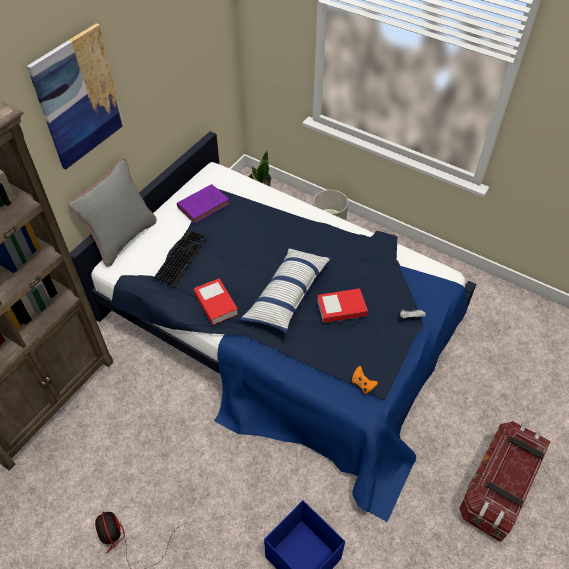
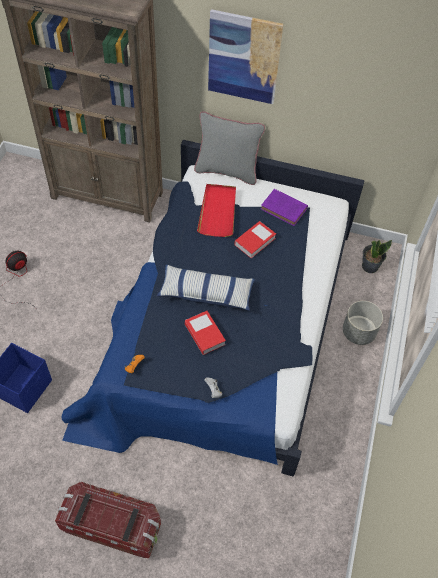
camera: 70 degrees right, 5 degrees up
keyboard [153,230,208,288] -> red tray [197,184,236,237]
book [194,279,238,325] -> book moved to [234,221,276,258]

